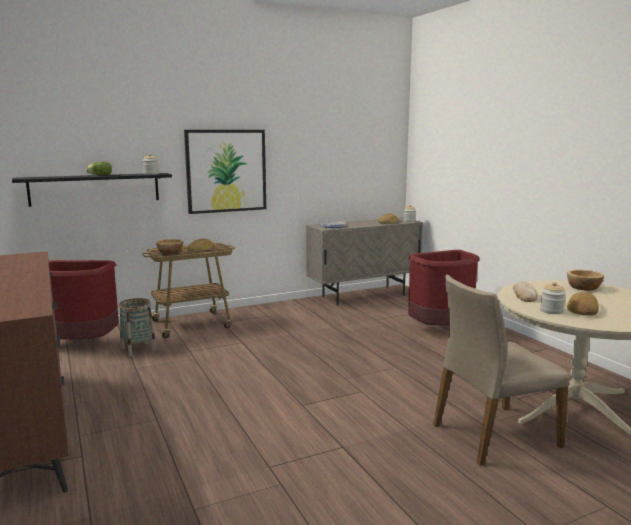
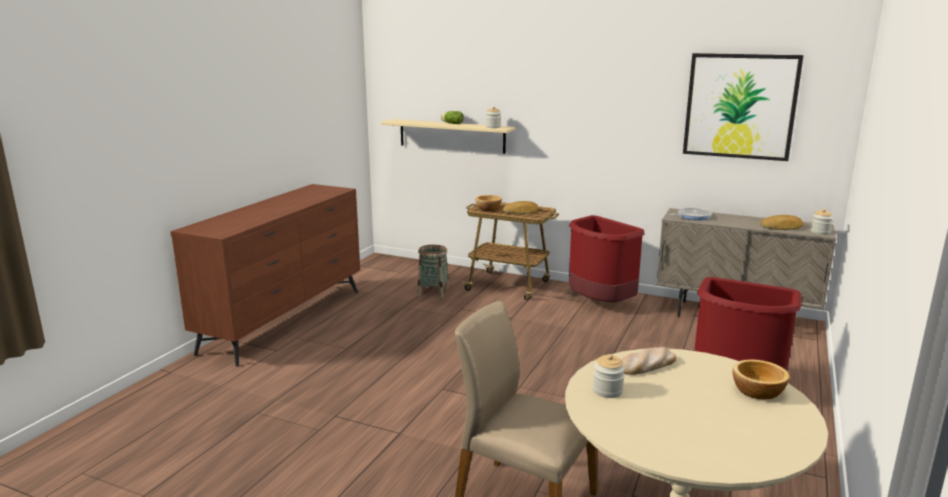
camera: 50 degrees right, 5 degrees up
black shelf [12,173,172,207] -> beige shelf [381,119,515,154]
red trash can [49,260,119,340] -> red trash can moved to [569,215,645,302]
picture [184,130,266,214] -> picture moved to [683,53,804,161]
bread [567,292,599,316] -> none

